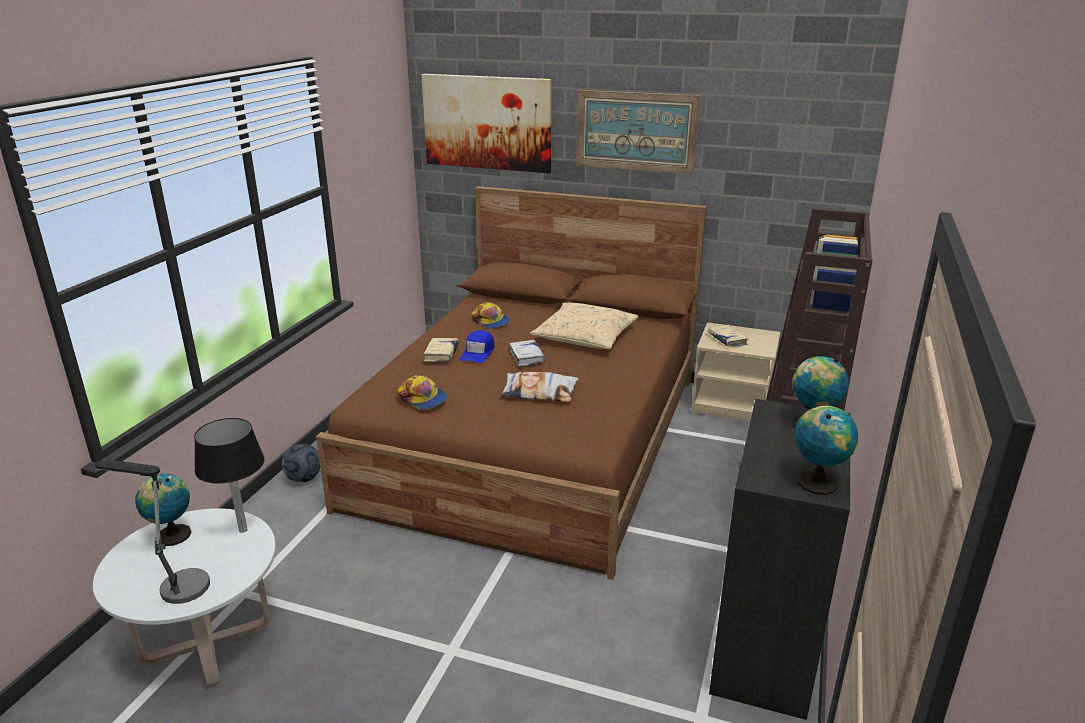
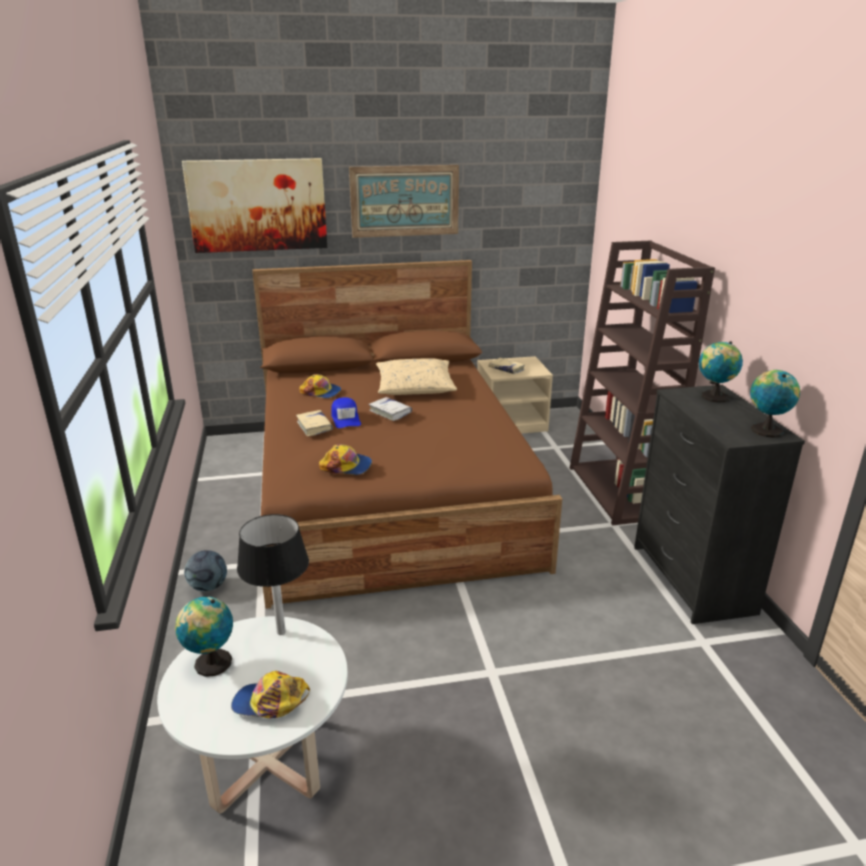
camera: 30 degrees left, 0 degrees up
table lamp [95,459,210,604] -> cap [231,671,310,718]
pillow [501,372,578,402] -> none

